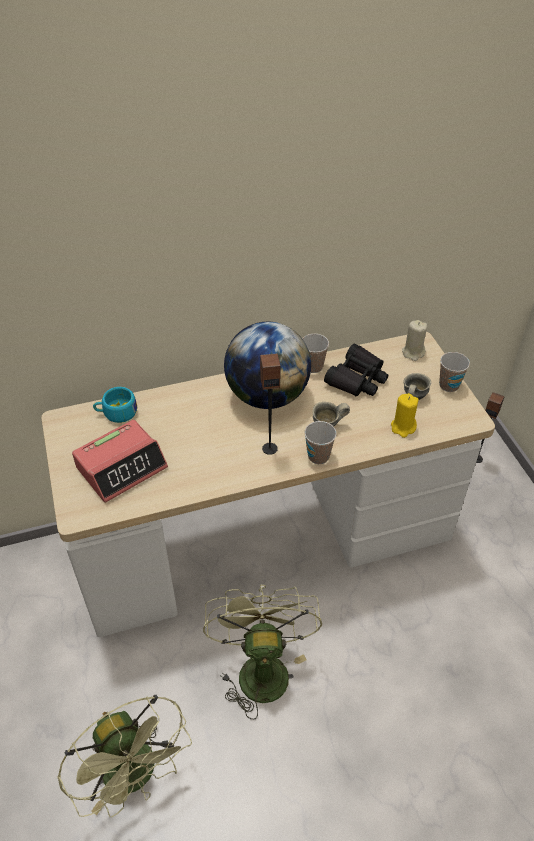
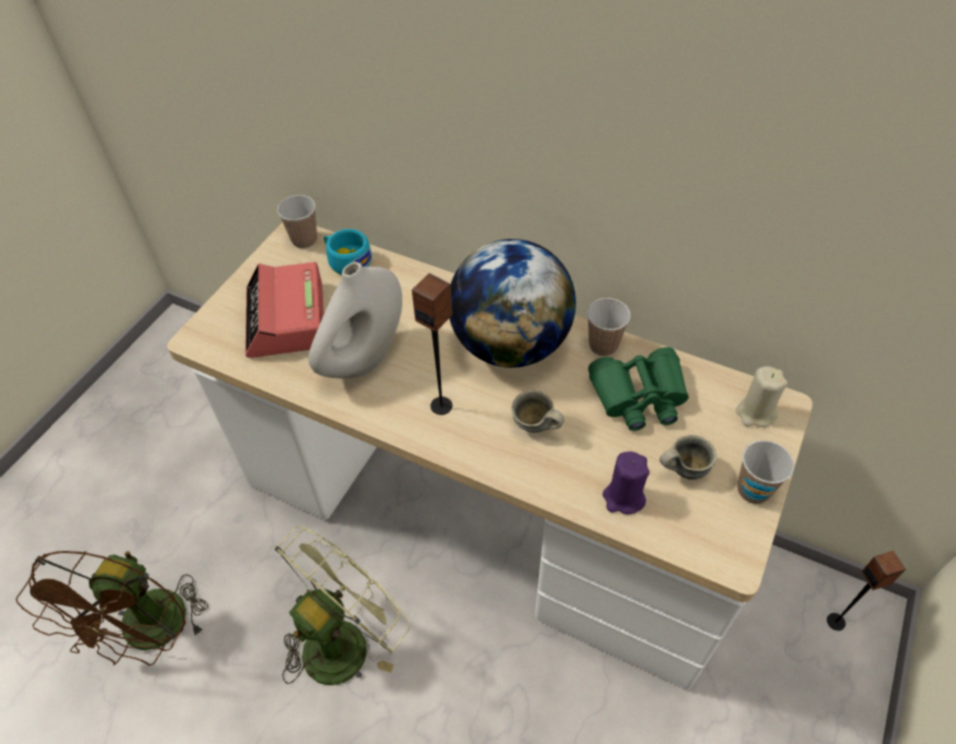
camera: 45 degrees right, 5 degrees up
green fan [58,695,192,817] -> brown fan [16,551,208,666]
alarm clock [72,420,168,503] -> alarm clock turned 75 degrees clockwise [245,262,324,358]
cup [305,421,337,464] -> cup moved to [277,195,317,249]
black binoculars [324,344,388,397] -> green binoculars [588,347,689,431]
yellow candle [391,393,418,438] -> purple candle [603,451,650,515]
none -> white vase [308,262,402,378]

